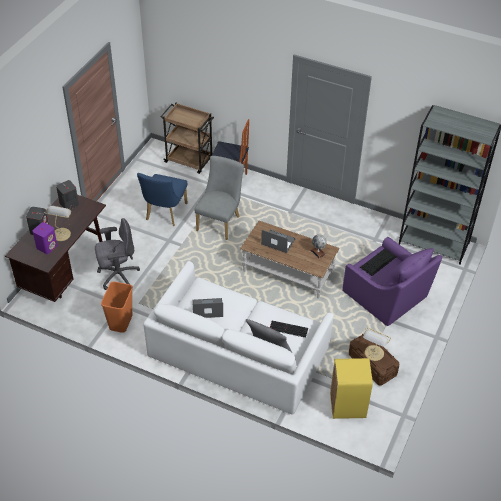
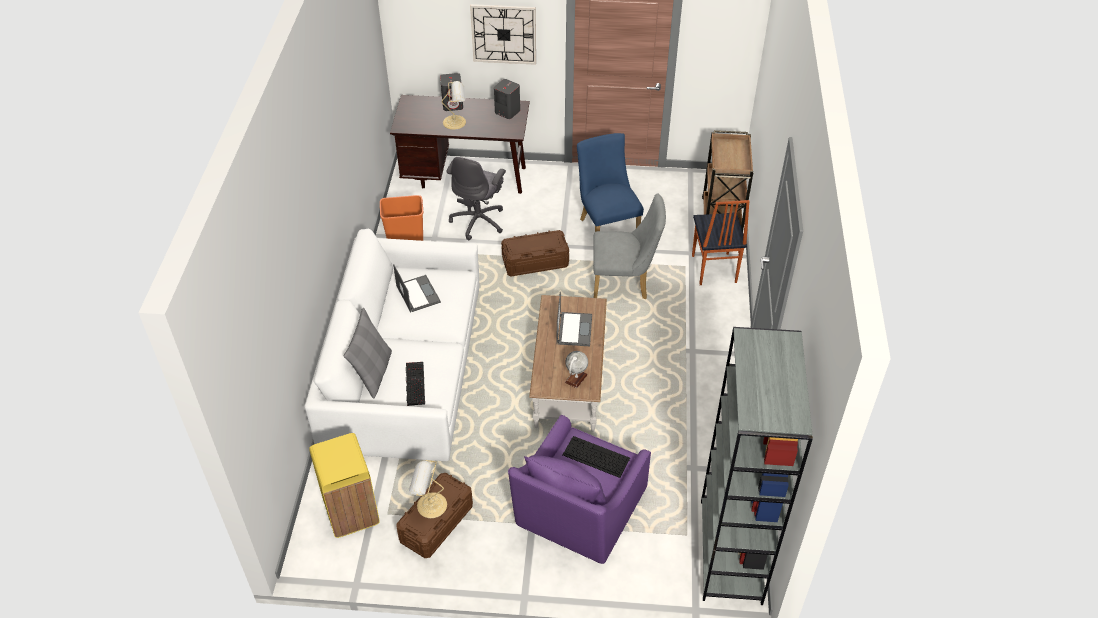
camera: 70 degrees right, 0 degrees up
purple speaker [33,222,58,254] -> none
grey office chair [95,218,140,290] -> grey office chair turned 60 degrees clockwise [446,157,506,240]
blue chair [137,173,187,226] -> blue chair turned 75 degrees clockwise [577,133,644,232]
none -> wall clock [470,4,536,65]
none -> brown storage box [501,230,569,276]

